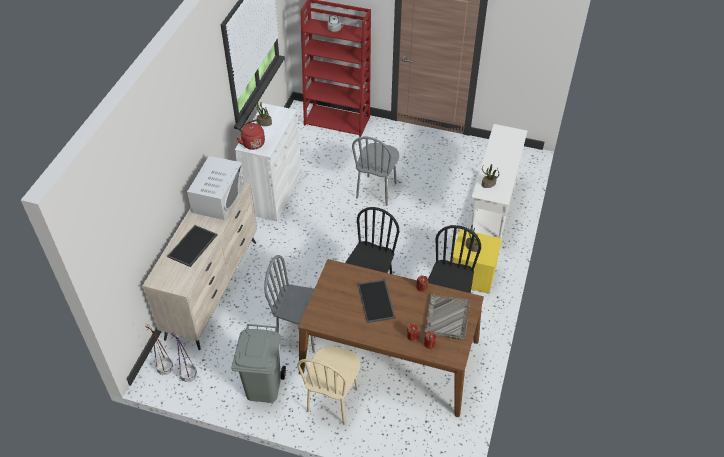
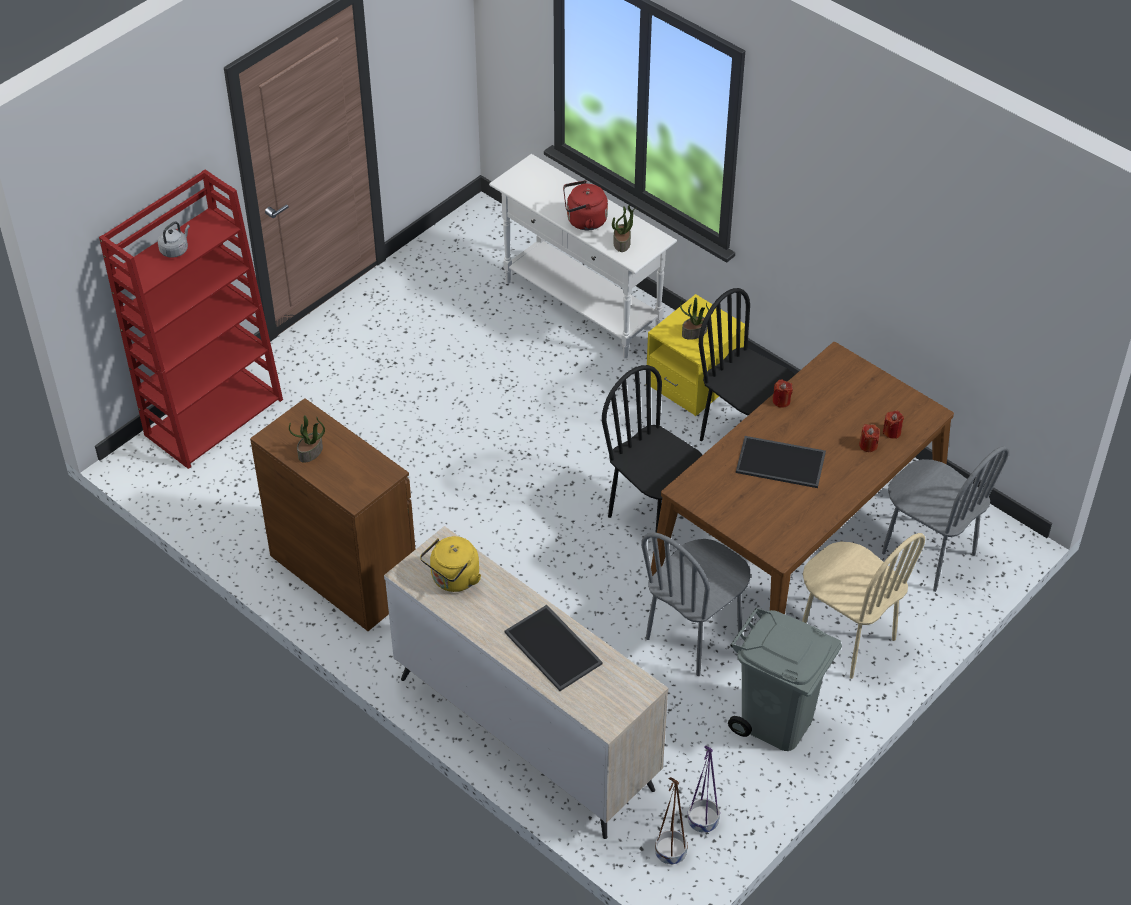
camera: 65 degrees left, 0 degrees up
white microwave [187,156,245,220] -> yellow kettle [420,536,481,592]
white cabinet [235,103,302,221] -> brown cabinet [250,398,415,631]
red kettle [237,119,265,150] -> red kettle moved to [563,180,608,230]
grey chair [352,137,400,206] -> grey chair moved to [882,446,1009,592]
grey tray [424,294,471,341] -> none

